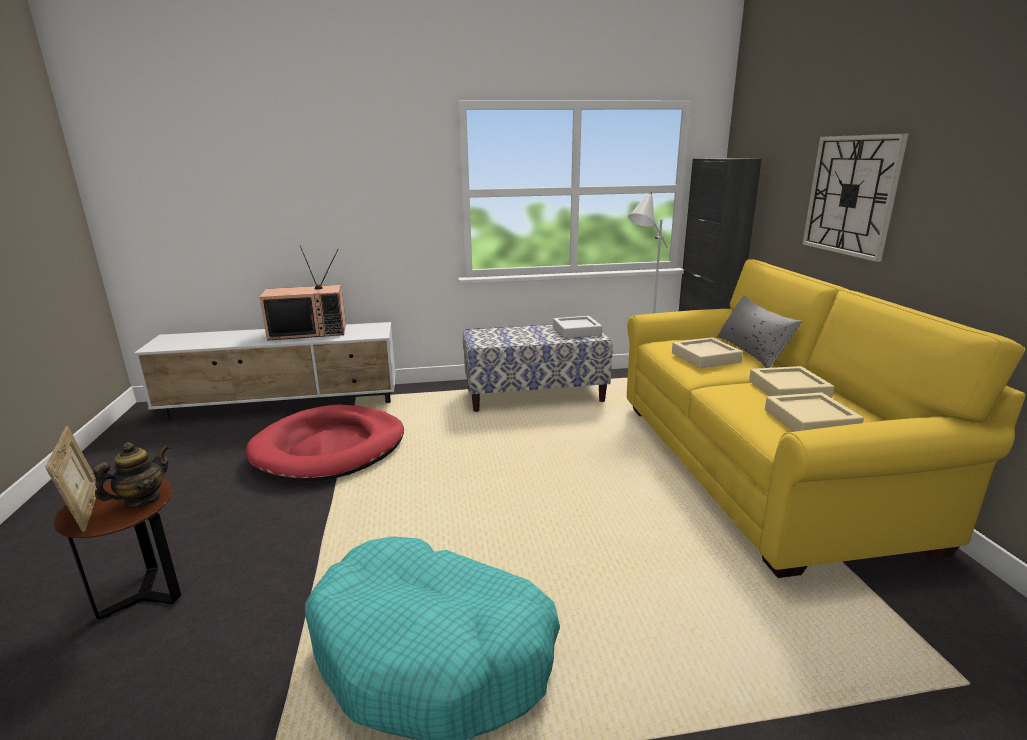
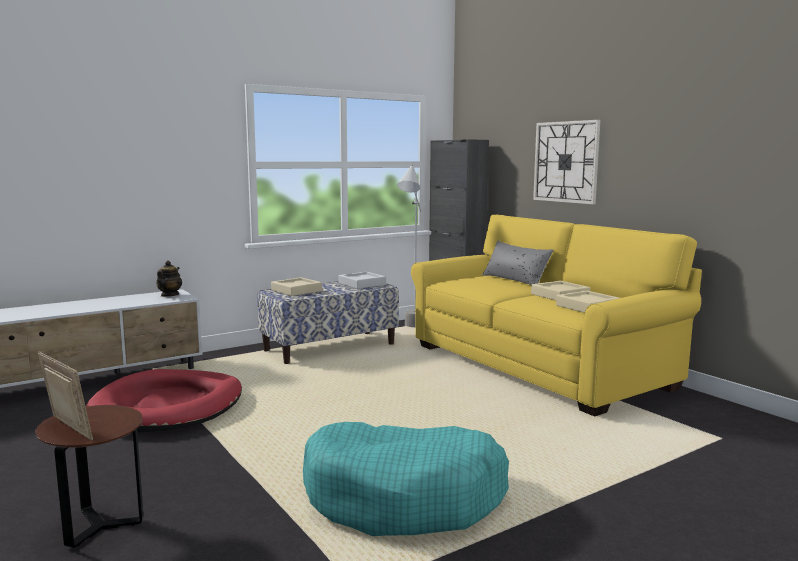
camera: 25 degrees left, 10 degrees down
teapot [94,442,169,508] -> teapot moved to [156,260,182,297]
television [260,245,346,341] -> none
beige tray [672,337,743,368] -> beige tray moved to [271,277,322,296]

